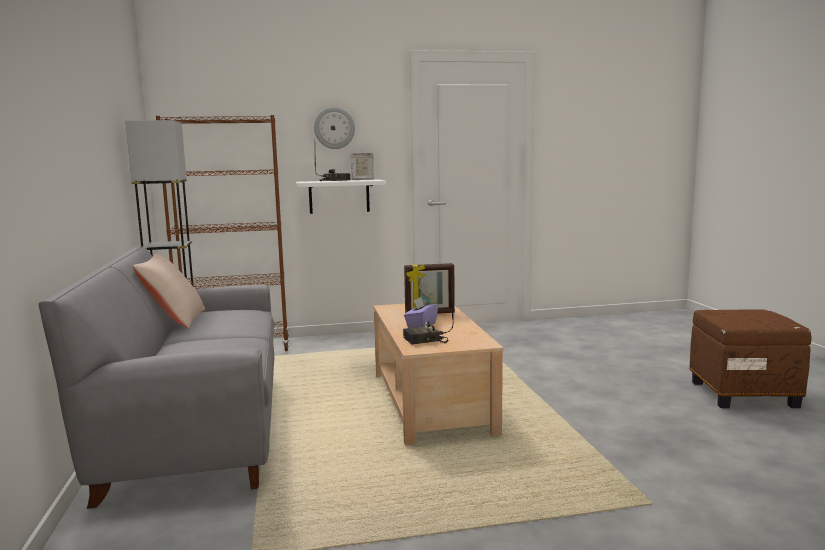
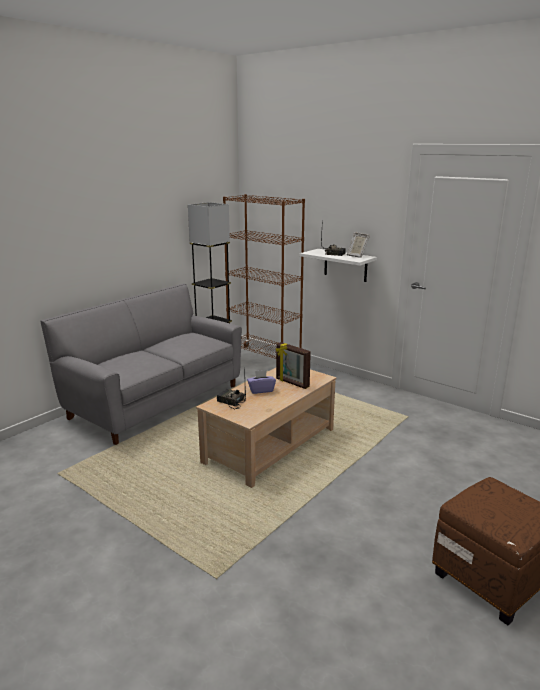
camera: 50 degrees right, 10 degrees up
beige pillow [132,253,205,329] -> none
wall clock [314,107,355,149] -> none

